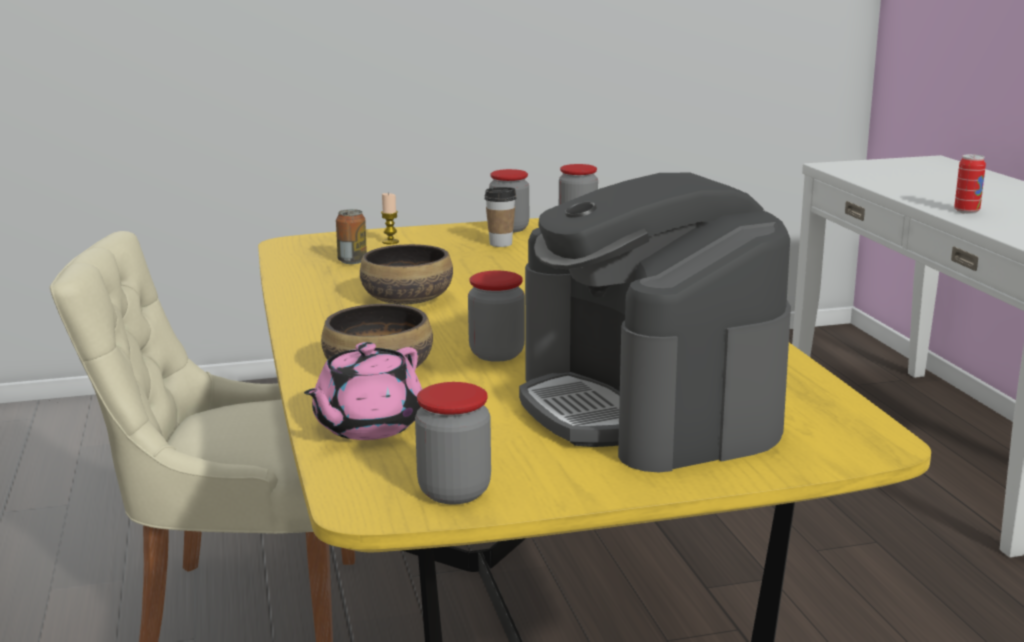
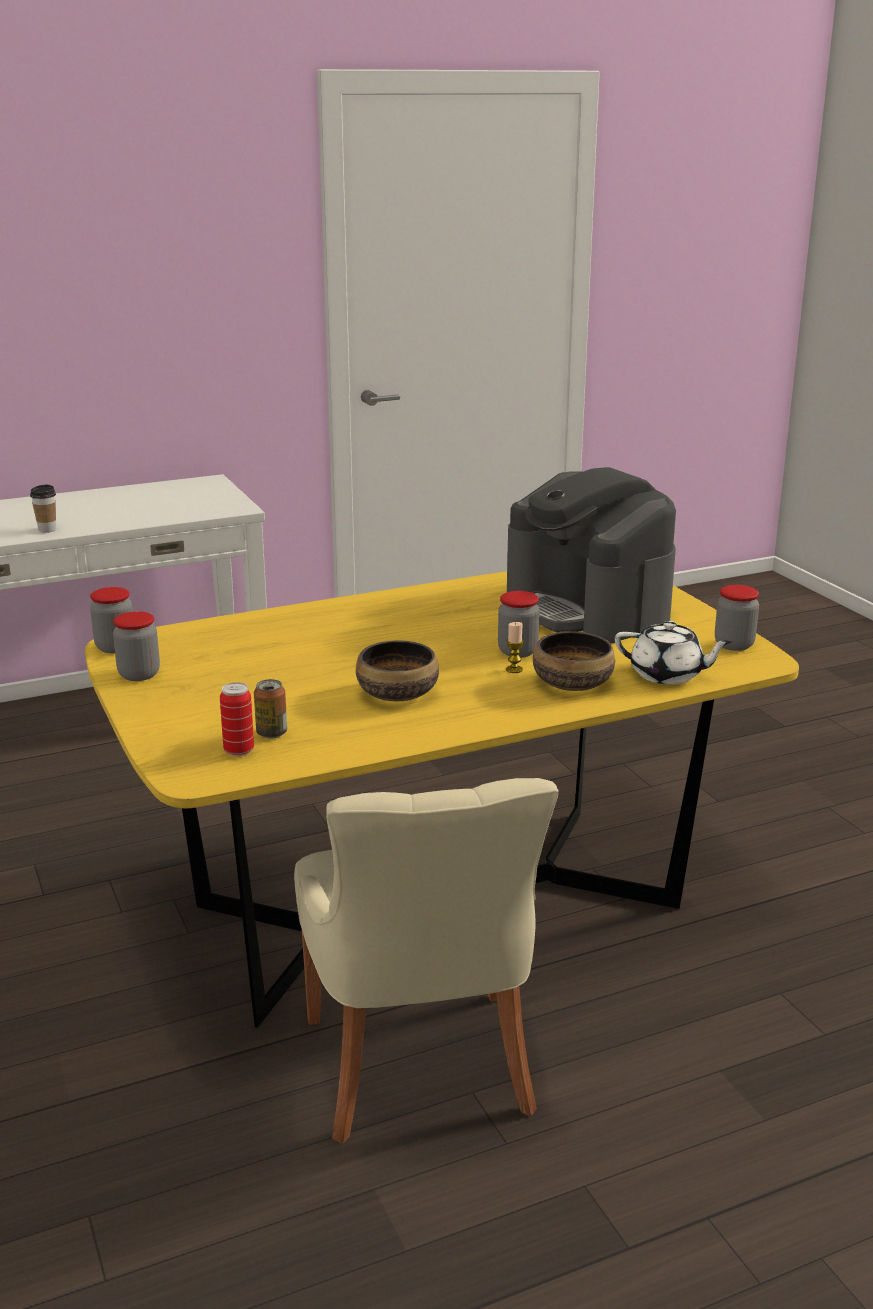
camera: 100 degrees left, 5 degrees up
pink teapot [304,342,422,440] -> white teapot [615,621,732,684]
candle [381,193,399,244] -> candle moved to [506,622,524,673]
cup [484,187,516,247] -> cup moved to [30,485,56,533]
coffee machine [519,173,791,472] -> coffee machine turned 90 degrees clockwise [507,467,676,644]
can [954,154,986,214] -> can moved to [220,682,254,756]

